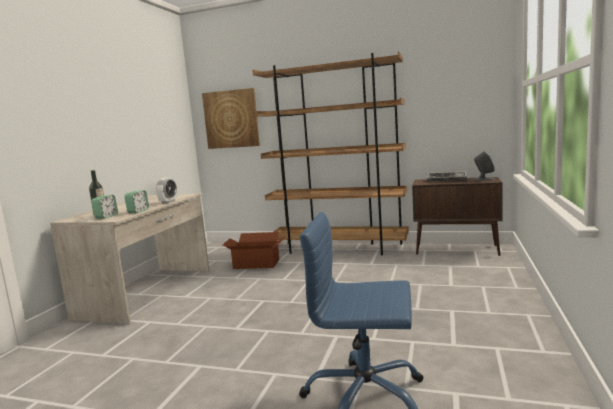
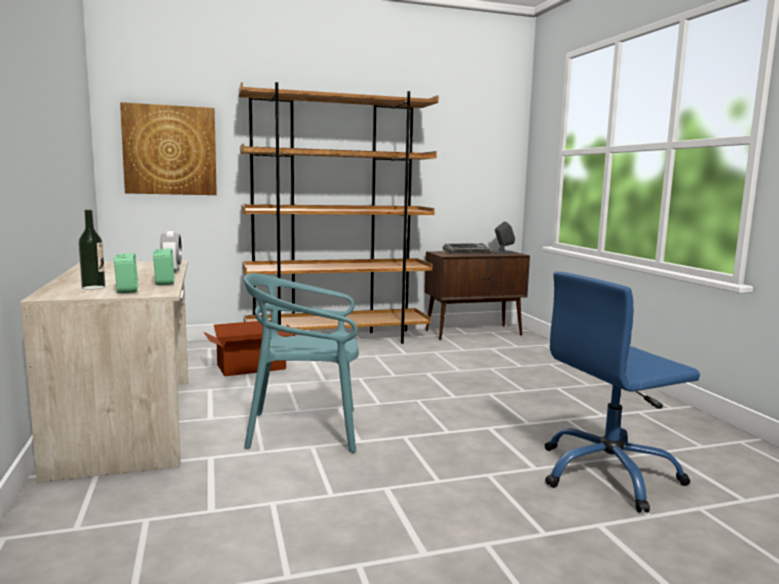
camera: 35 degrees left, 0 degrees up
none -> turquoise chair [244,273,359,453]

